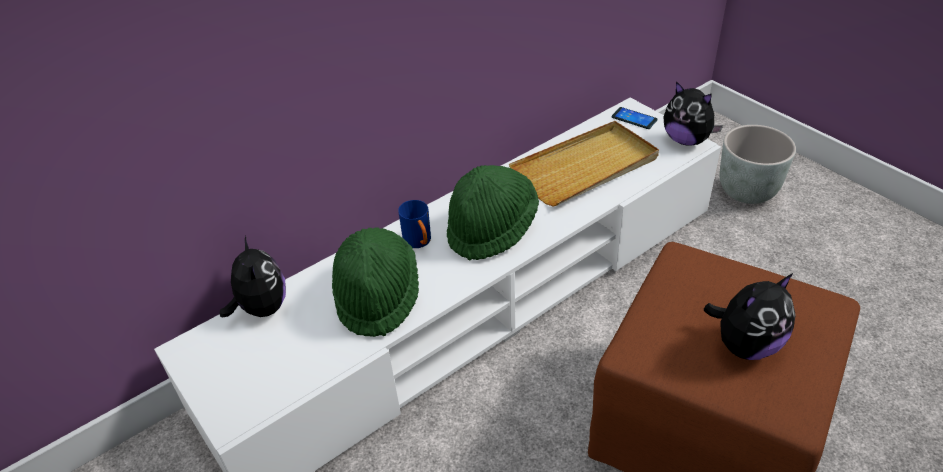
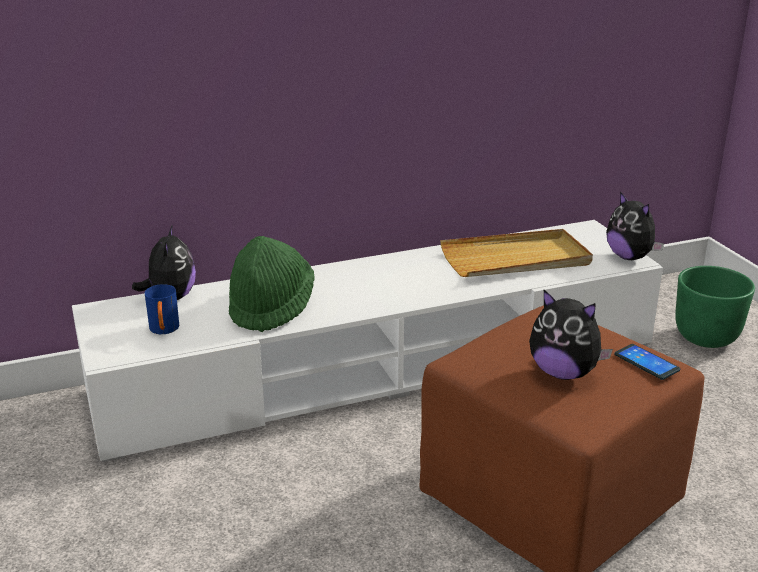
camera: 15 degrees right, 15 degrees down
blue mug [398,200,431,248] -> blue mug moved to [145,284,179,334]
green hat [447,165,539,260] -> none
phone [612,107,658,129] -> phone moved to [614,344,681,380]
plush toy [704,273,796,360] -> plush toy turned 45 degrees clockwise [529,290,613,380]
grey planter [719,125,796,204] -> green planter [675,266,755,348]

